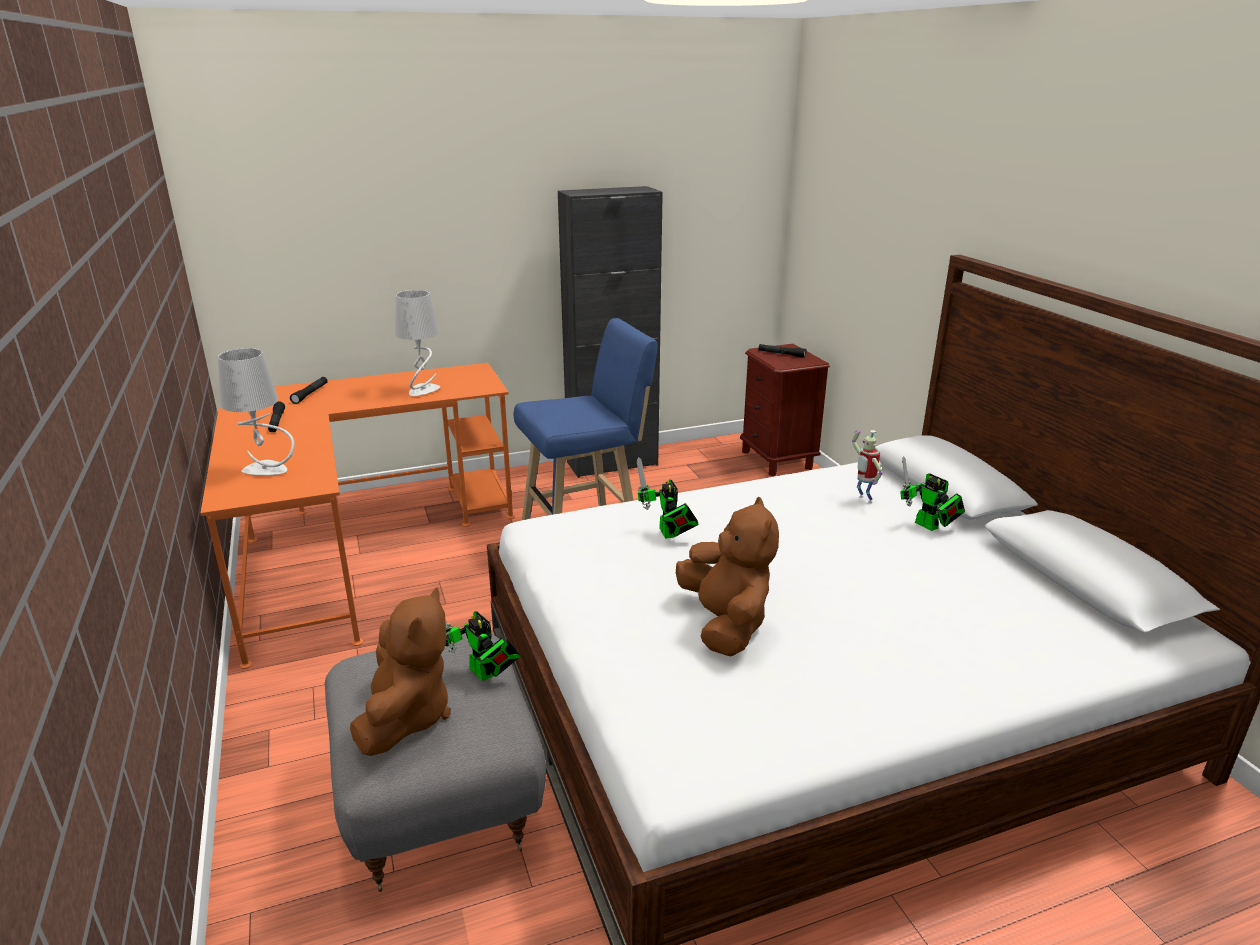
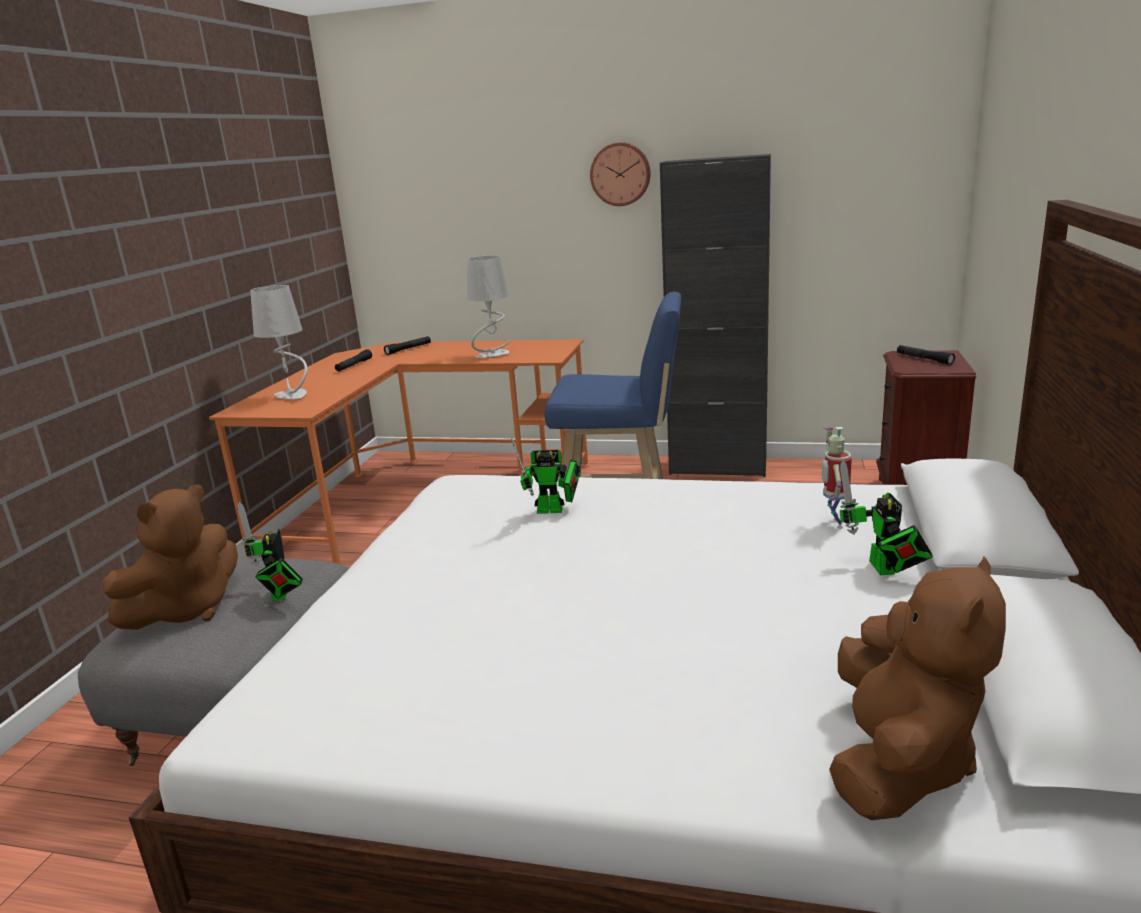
camera: 35 degrees right, 5 degrees down
toy robot [636,457,698,539] -> toy robot turned 105 degrees counterclockwise [511,438,579,514]
brown plush toy [676,497,779,657] -> brown plush toy moved to [829,556,1006,820]
none -> wall clock [590,142,650,206]

